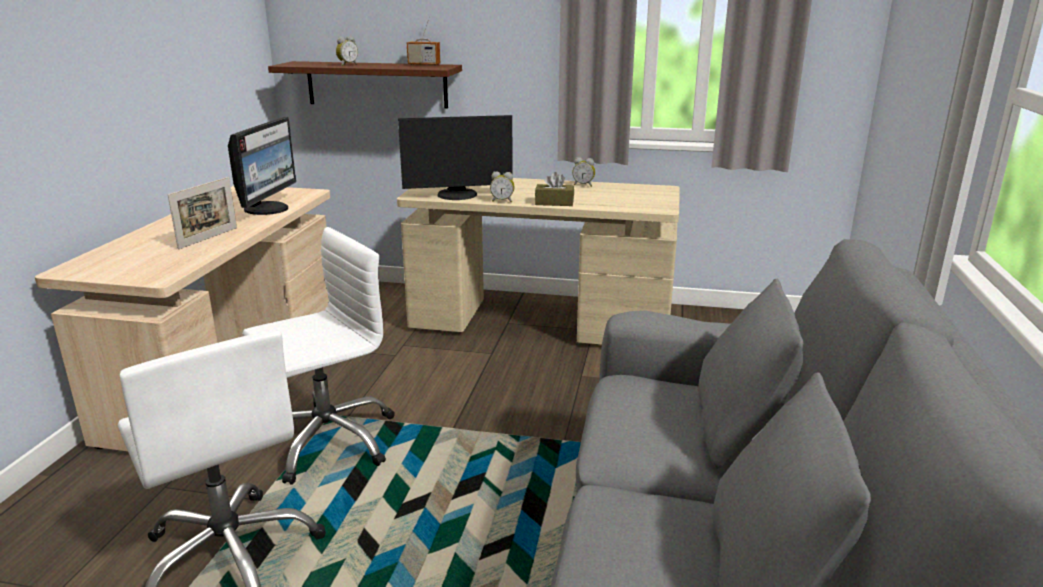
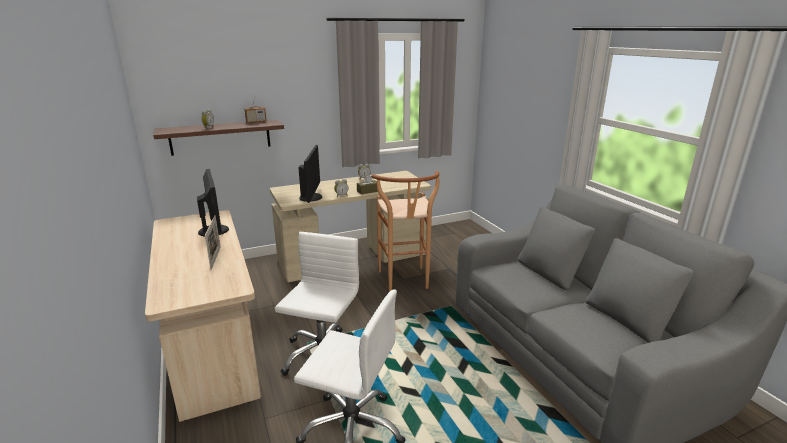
camera: 35 degrees left, 0 degrees up
monitor [398,115,513,200] -> monitor turned 45 degrees counterclockwise [298,145,322,203]
none -> brown stool [371,171,439,292]

